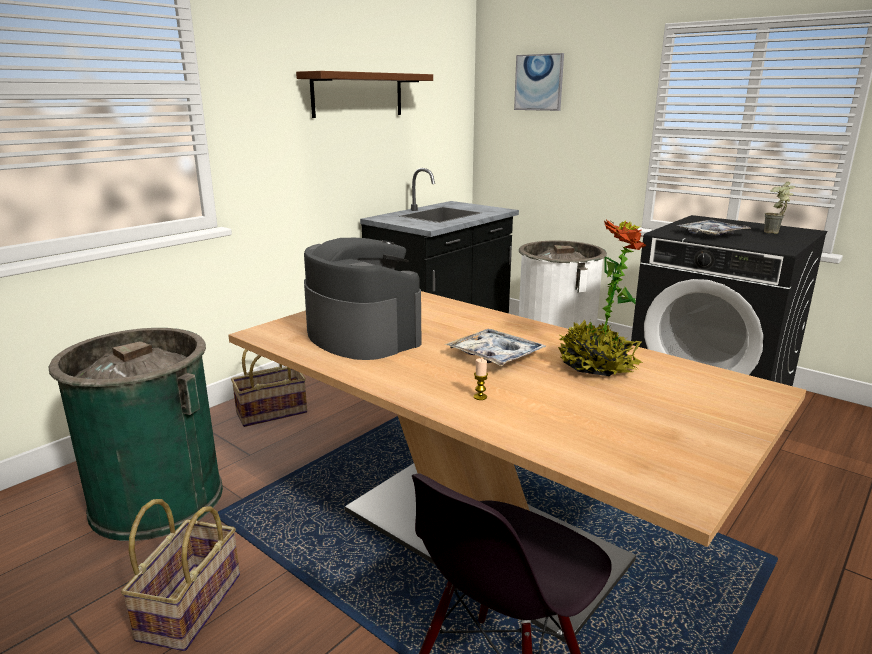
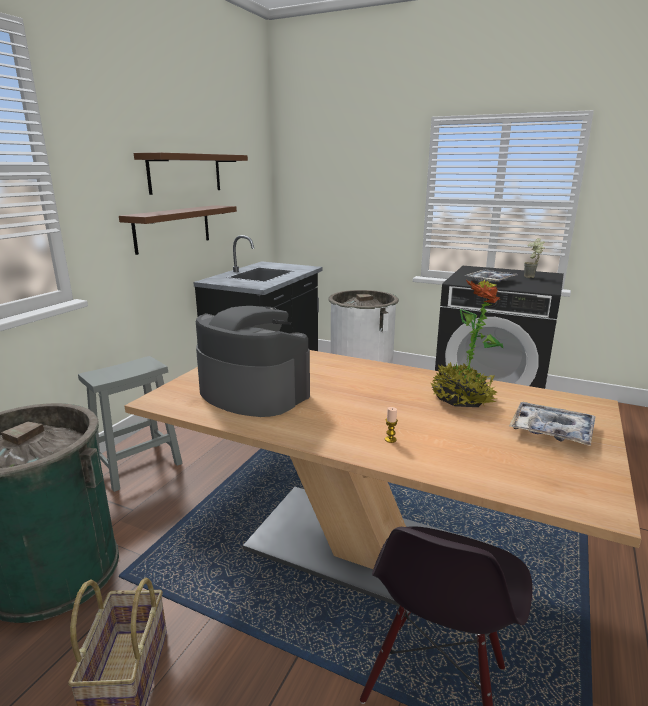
camera: 15 degrees left, 0 degrees up
basket [231,349,307,427] -> grey stool [78,356,183,492]
tray [445,329,546,366] -> tray moved to [509,402,596,446]
picture [514,53,564,111] -> none
none -> brown shelf [119,205,237,255]

